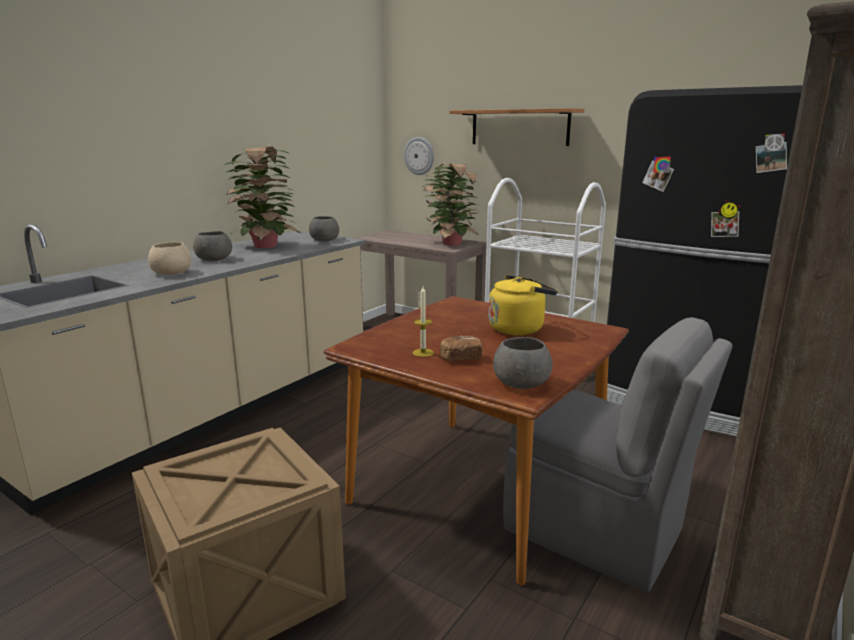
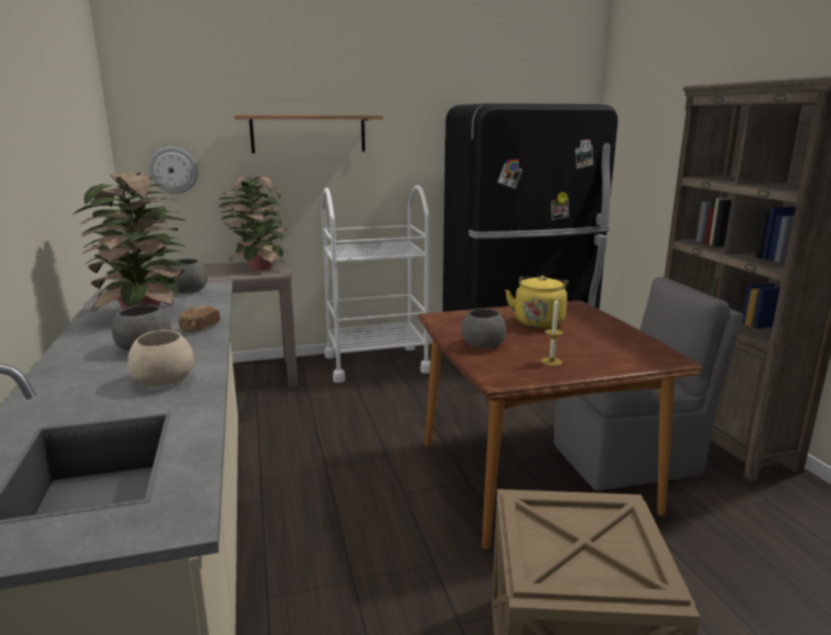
camera: 50 degrees left, 0 degrees up
bread [440,336,483,361] -> bread moved to [179,306,220,331]
grey bowl [493,337,552,389] -> grey bowl moved to [461,308,506,349]

